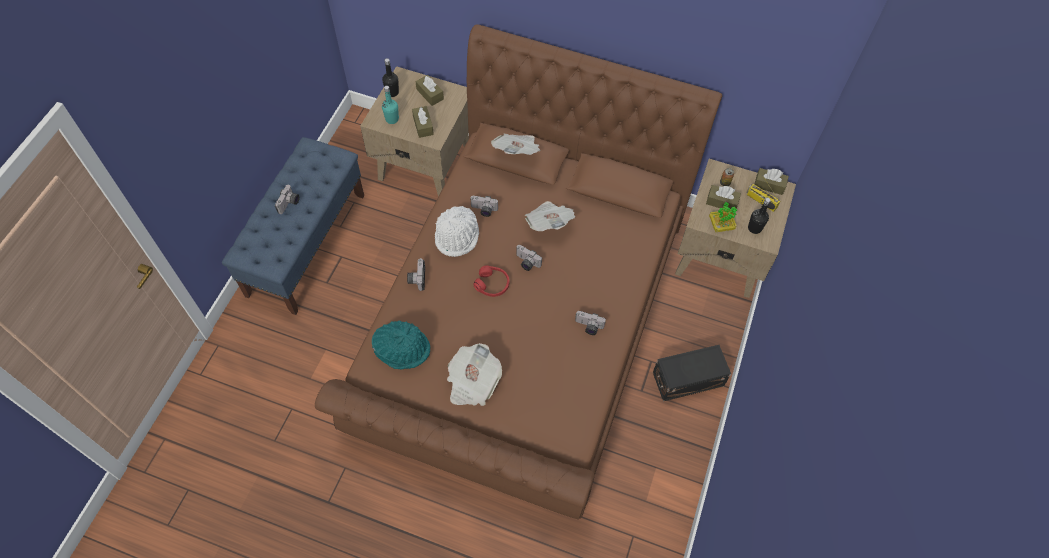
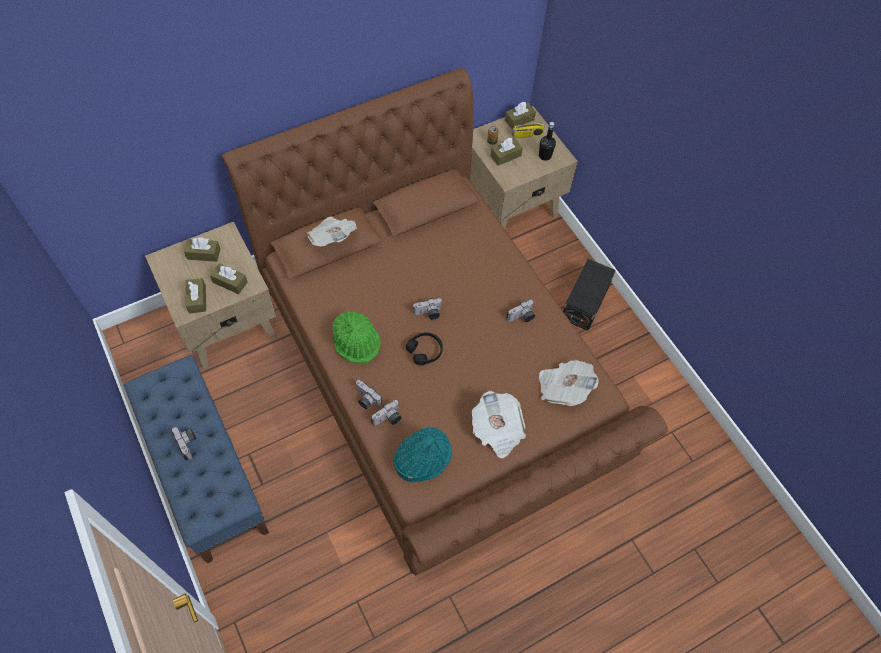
camera: 50 degrees left, 0 degrees up
black bottle [382,58,399,97] -> none
turquoise bottle [382,86,399,124] -> brown tissue box [186,278,206,314]
white hat [435,206,479,257] -> green hat [333,311,381,364]
camera [470,196,498,217] -> camera moved to [371,400,401,426]
red headphones [474,265,510,297] -> black headphones [406,332,443,365]
newspaper [525,201,575,231] -> newspaper moved to [539,360,599,406]
potted plant [709,202,737,232] -> none

